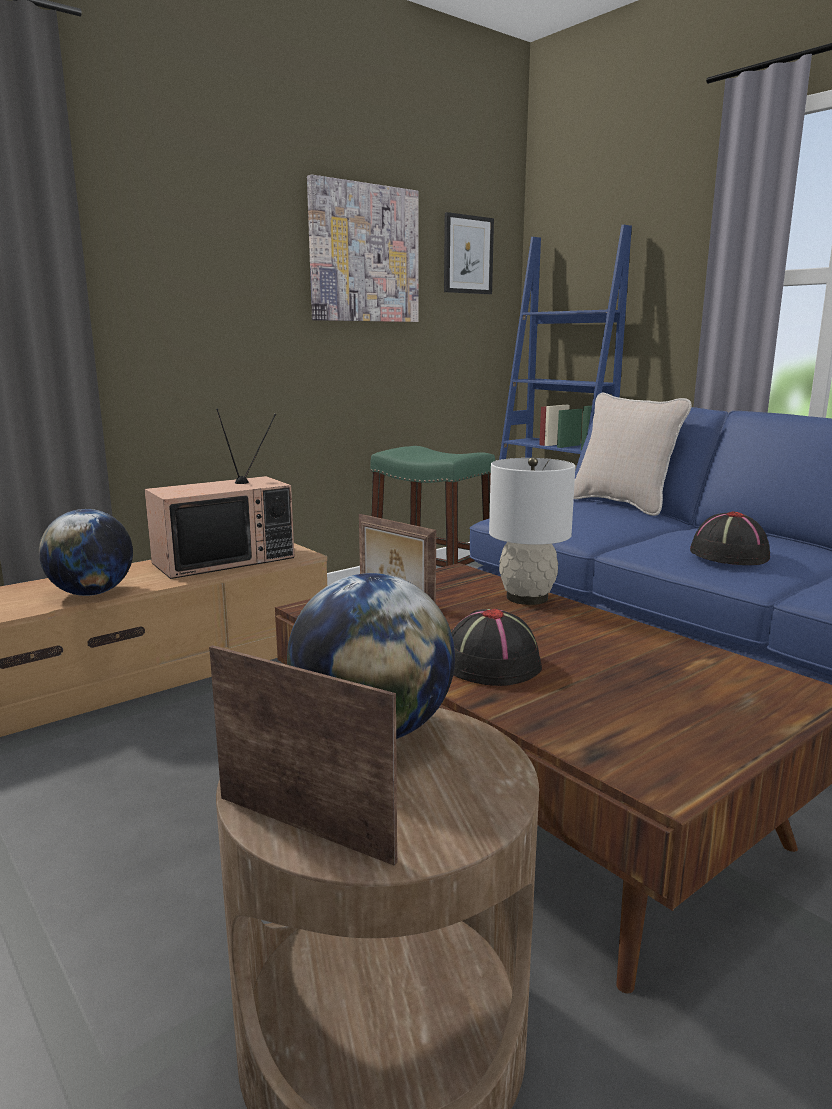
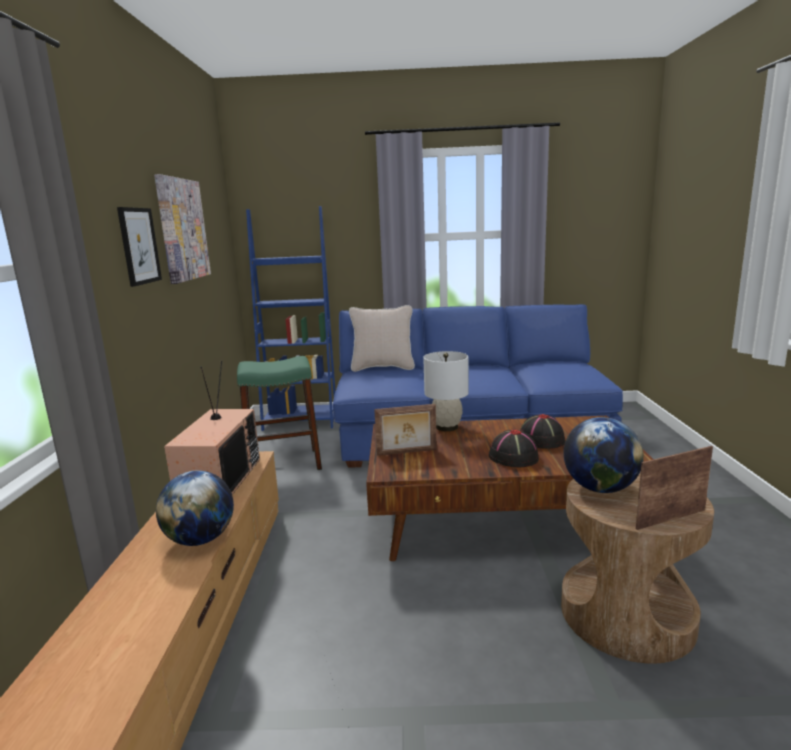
camera: 50 degrees left, 0 degrees up
picture [444,212,494,294] -> picture moved to [117,207,162,287]
black hat [690,511,770,565] -> black hat moved to [520,414,565,449]

